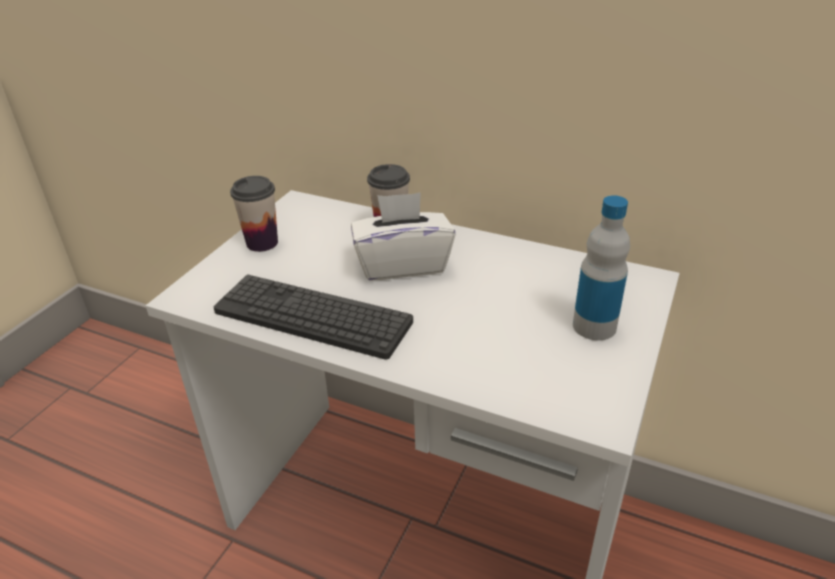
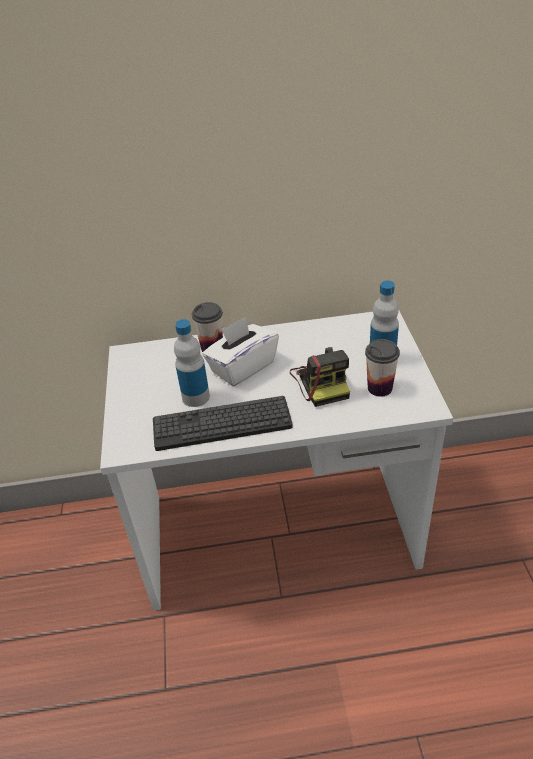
camera: 30 degrees left, 5 degrees up
cup [230,176,278,252] -> cup moved to [365,339,400,397]
none -> bottle [174,319,210,407]
none -> camera [290,347,350,407]

